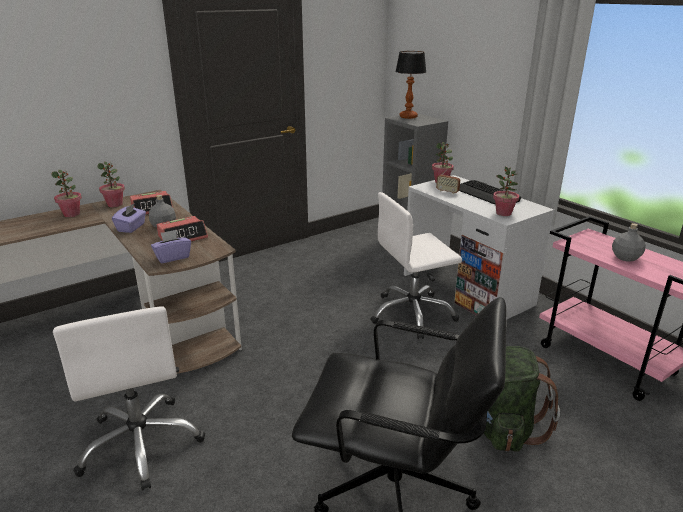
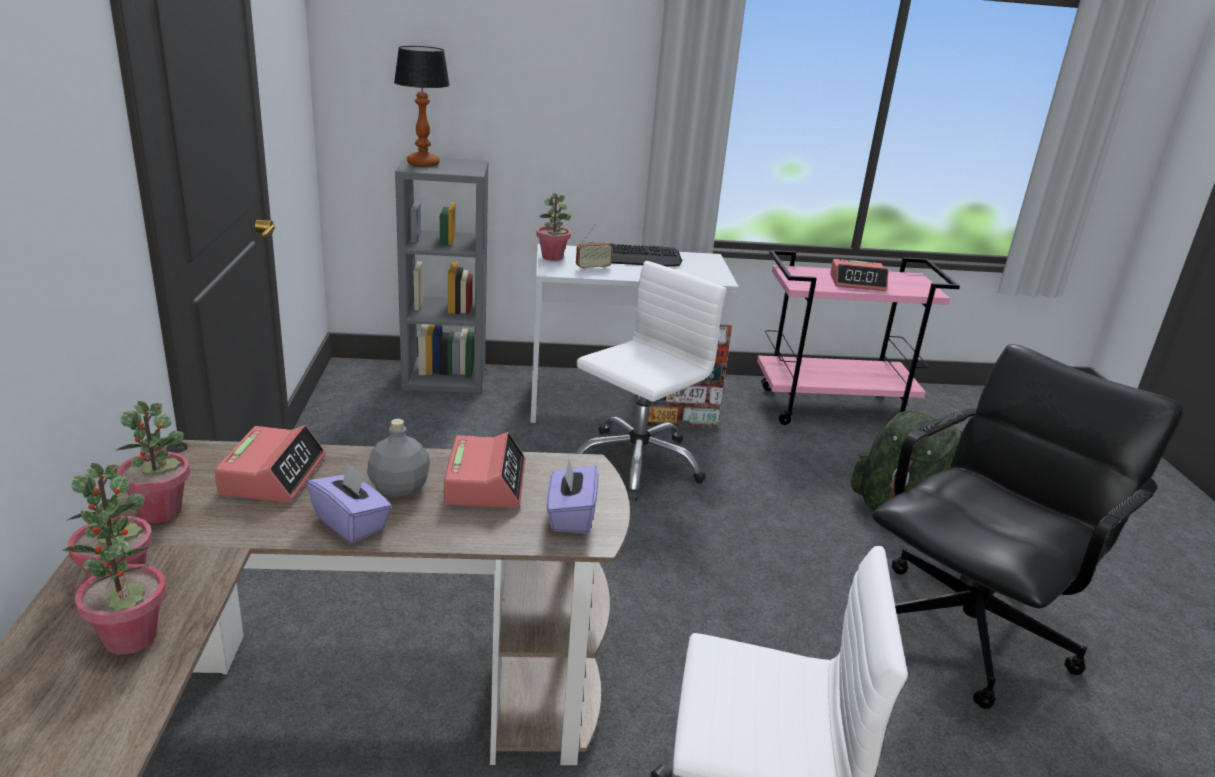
camera: 60 degrees left, 0 degrees up
white office chair [371,192,462,339] -> white office chair turned 150 degrees counterclockwise [575,261,726,501]
potted plant [493,166,519,216] -> potted plant moved to [63,510,166,654]
grey bottle [612,223,646,262] -> alarm clock [830,259,889,291]

